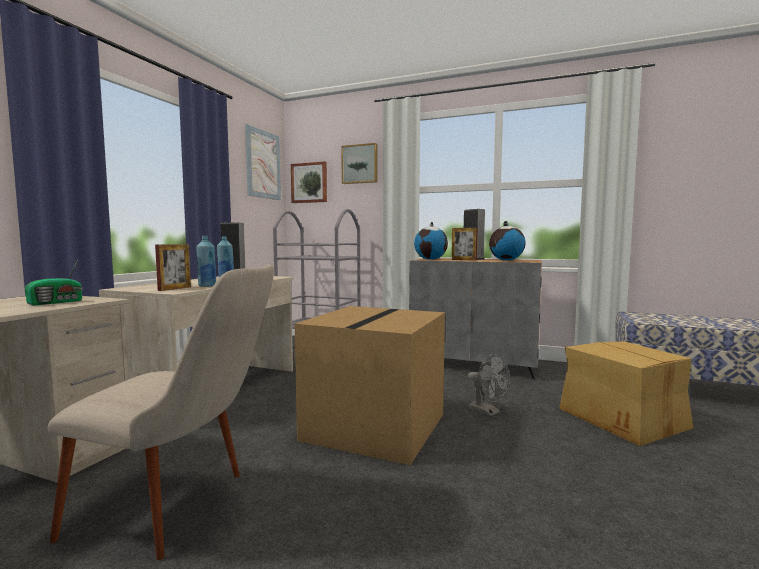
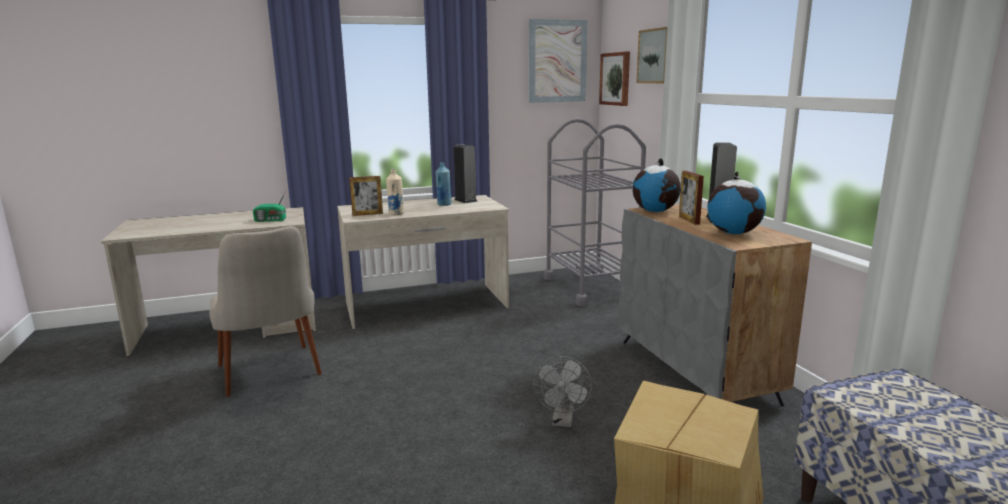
camera: 50 degrees right, 10 degrees up
blue bottle [196,236,216,287] -> beige bottle [386,169,404,215]
cardboard box [295,306,445,465] -> none

